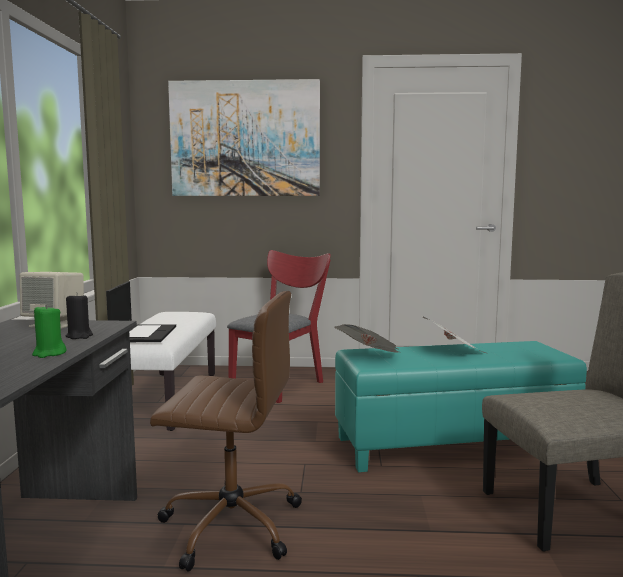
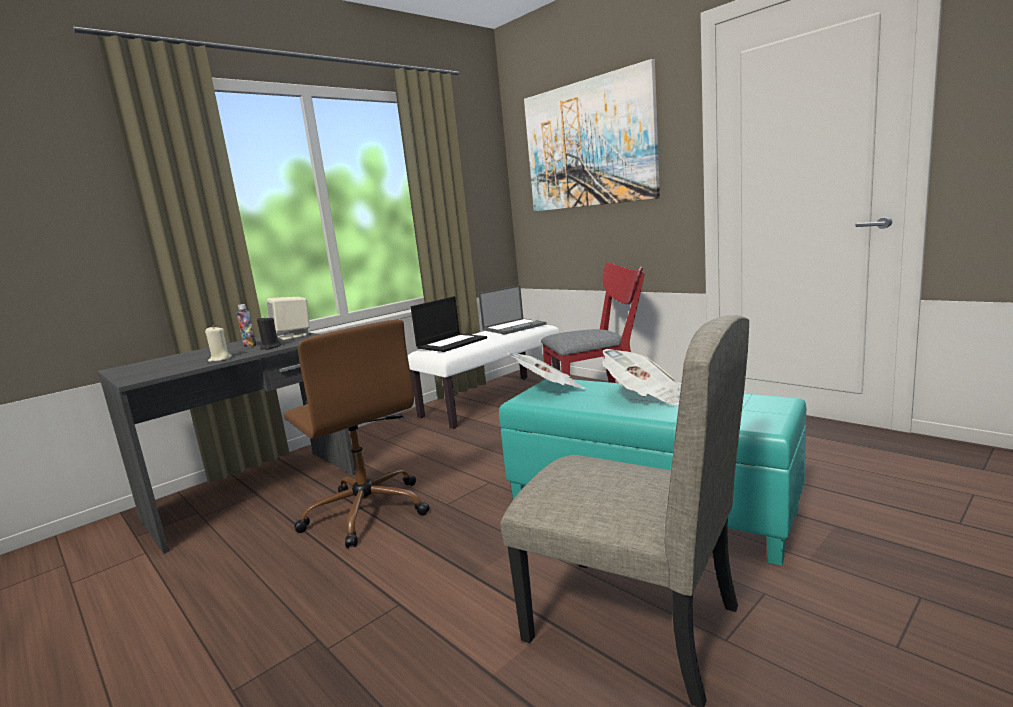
camera: 45 degrees right, 5 degrees up
green candle [32,304,66,358] -> beige candle [205,326,232,362]
none -> bottle [237,304,256,347]
none -> laptop [478,285,547,335]

